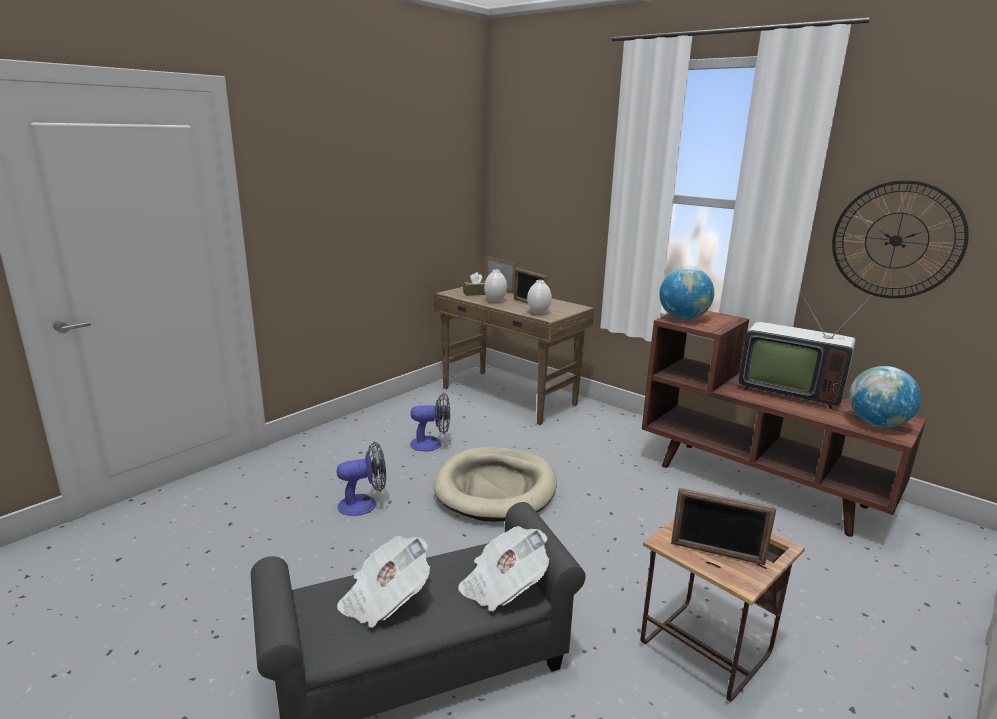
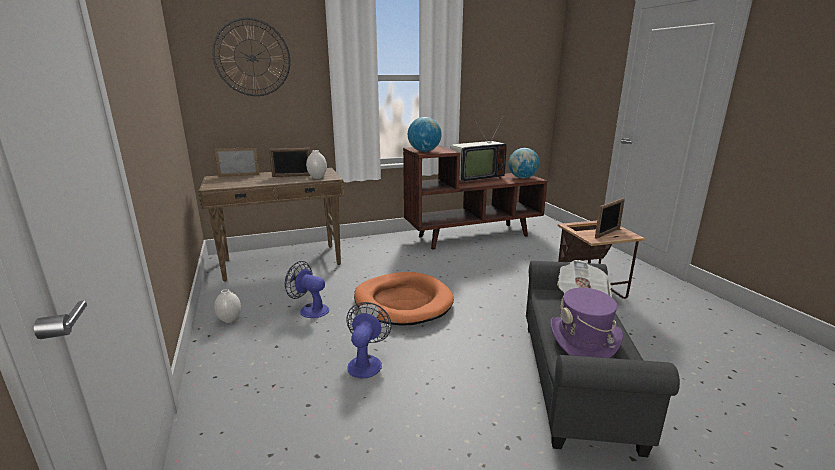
camera: 60 degrees left, 0 degrees up
newspaper [337,536,430,628] -> purple hat [550,288,623,358]
fan [410,393,450,452] -> fan turned 90 degrees counterclockwise [285,261,329,318]
beige dog bed [434,447,557,522] -> orange dog bed [354,272,454,326]
brown tissue box [463,272,486,296] -> none
white vase [484,270,507,302] -> white vase moved to [214,289,241,323]
wall clock [832,180,969,298] -> wall clock moved to [212,18,290,96]

